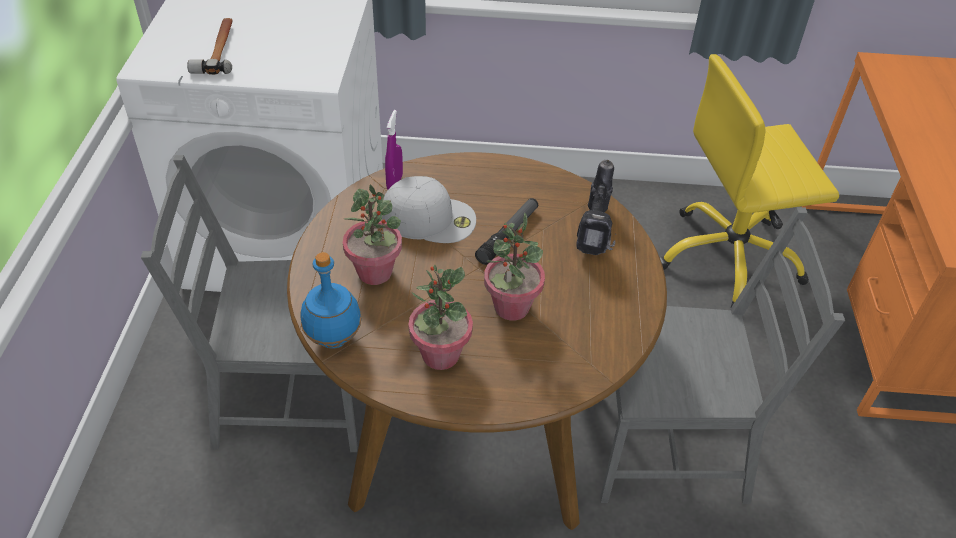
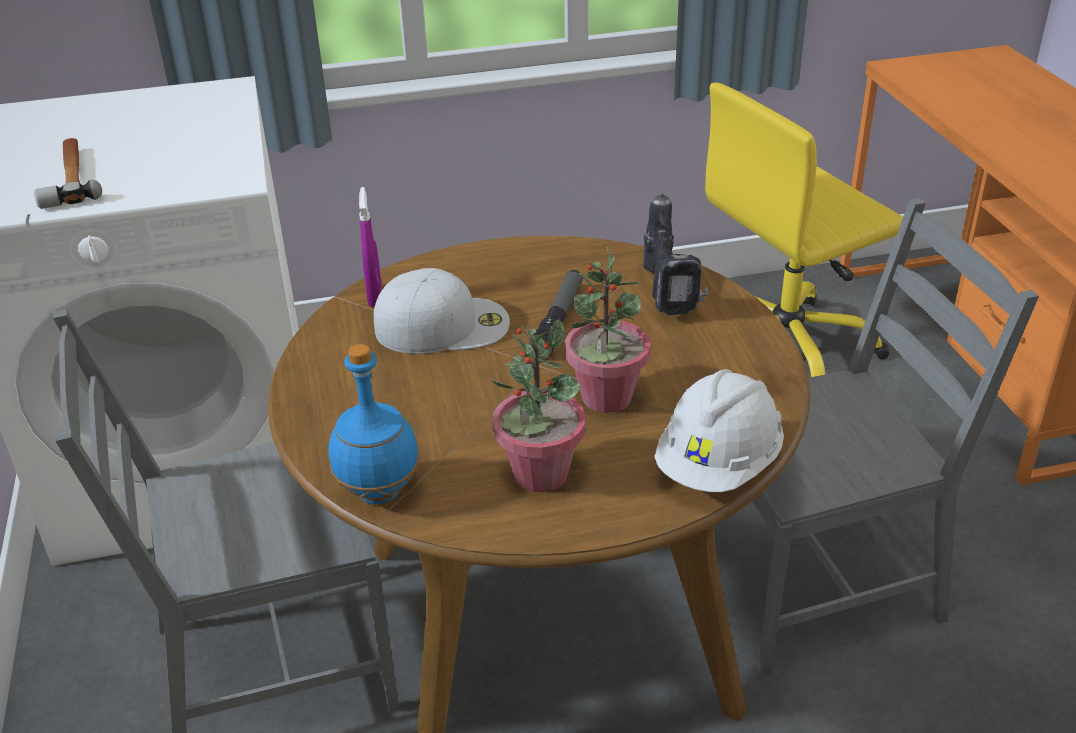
camera: 15 degrees left, 10 degrees down
potted plant [343,184,402,285] -> none
none -> white hard hat [654,369,784,492]

